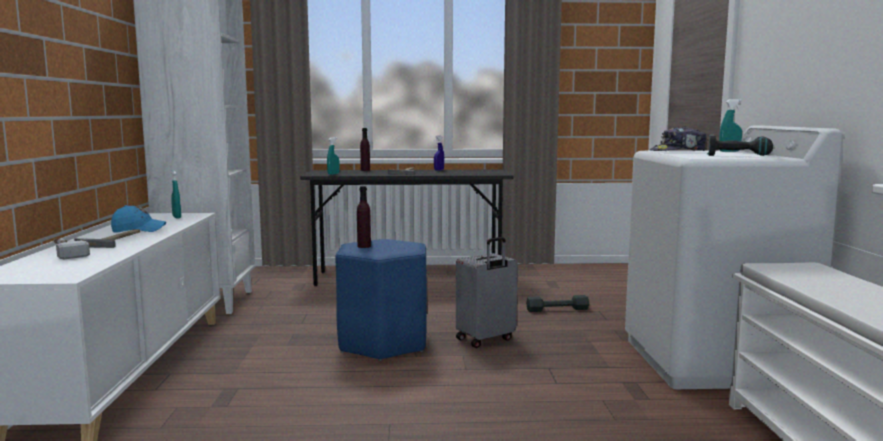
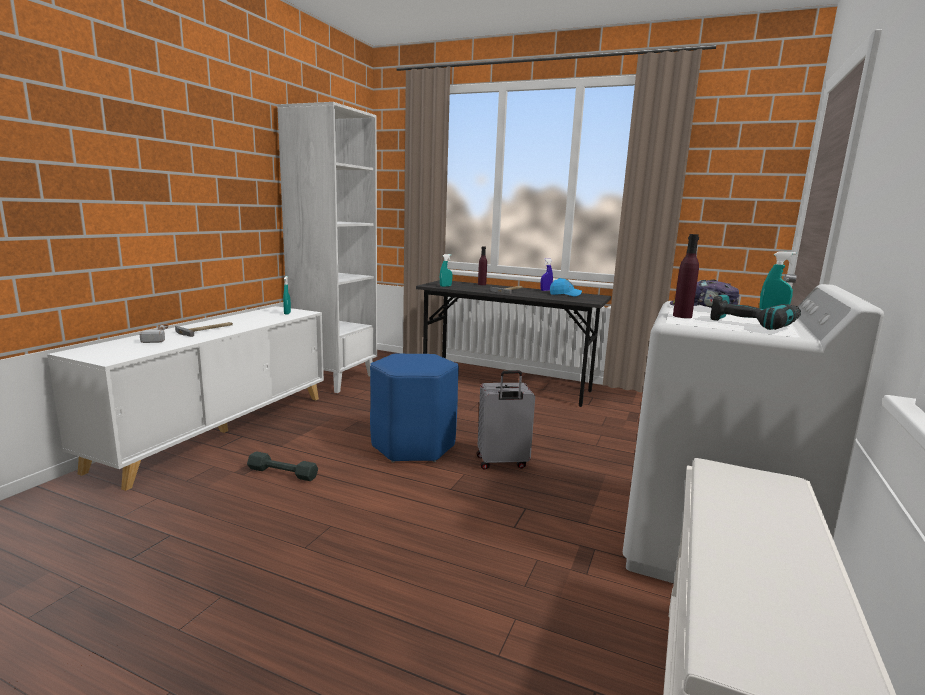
camera: 25 degrees right, 5 degrees up
blue cap [111,205,166,233] -> blue cap moved to [550,278,582,297]
purple bottle [357,186,371,248] -> purple bottle moved to [673,234,699,318]
grey dumbbell [526,295,589,312] -> grey dumbbell moved to [247,451,318,481]

